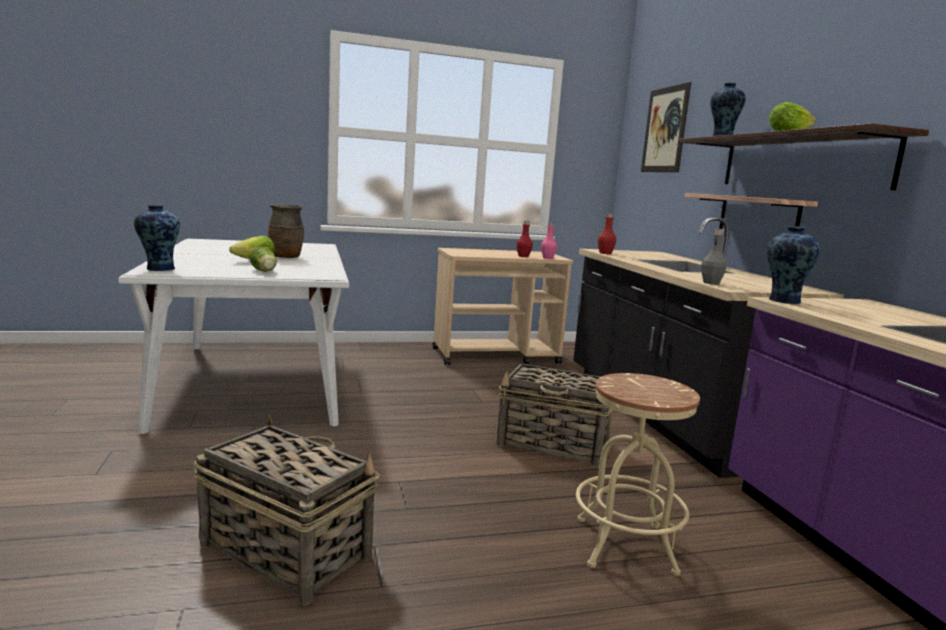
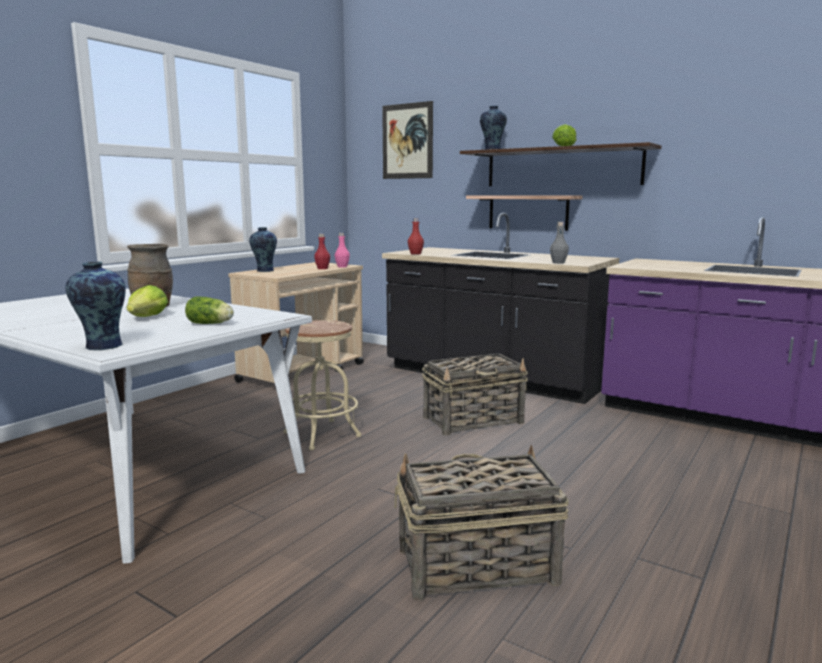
camera: 40 degrees left, 0 degrees up
beige stool [576,373,700,576] -> beige stool moved to [284,320,361,450]
vase [767,226,820,304] -> vase moved to [249,227,277,272]

